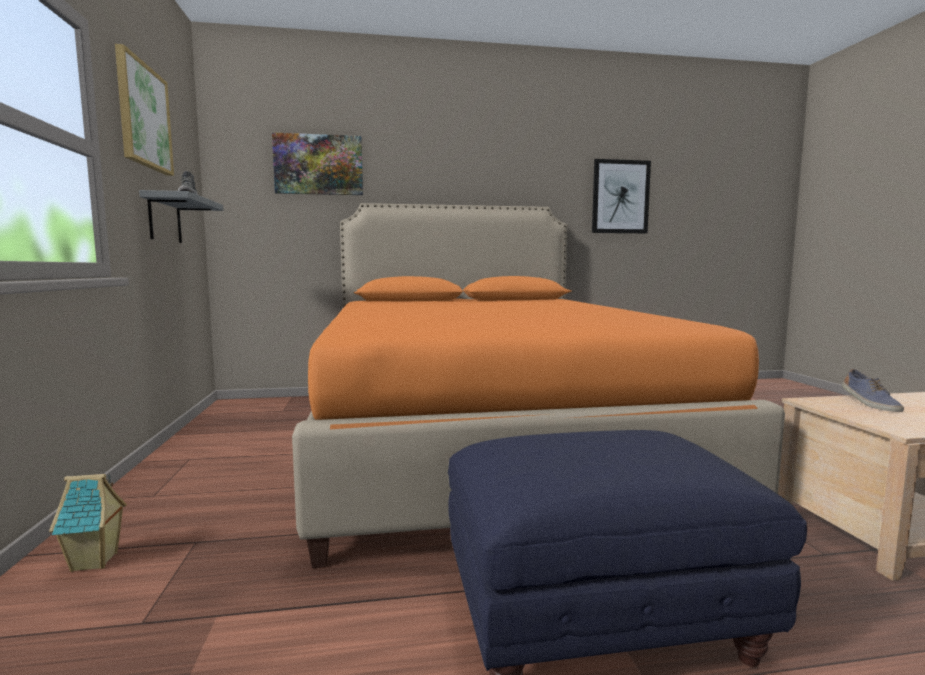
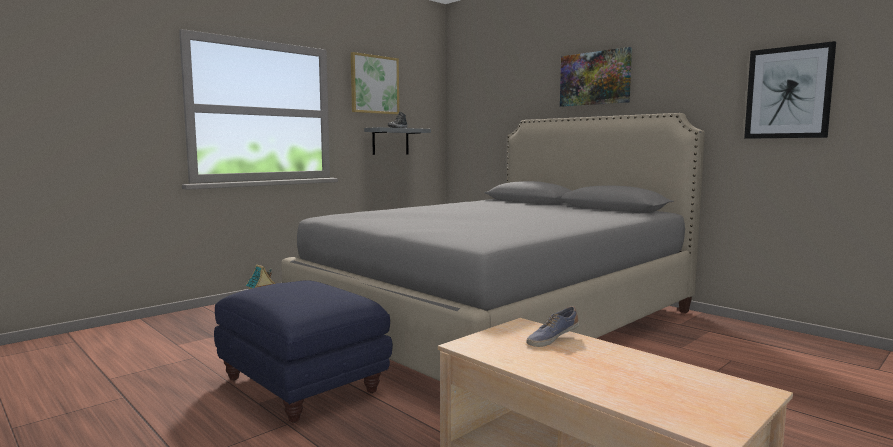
camera: 55 degrees right, 0 degrees up
picture [272,133,363,195] -> picture moved to [560,47,632,107]
orange bed [292,203,785,568] -> grey bed [281,113,705,381]

